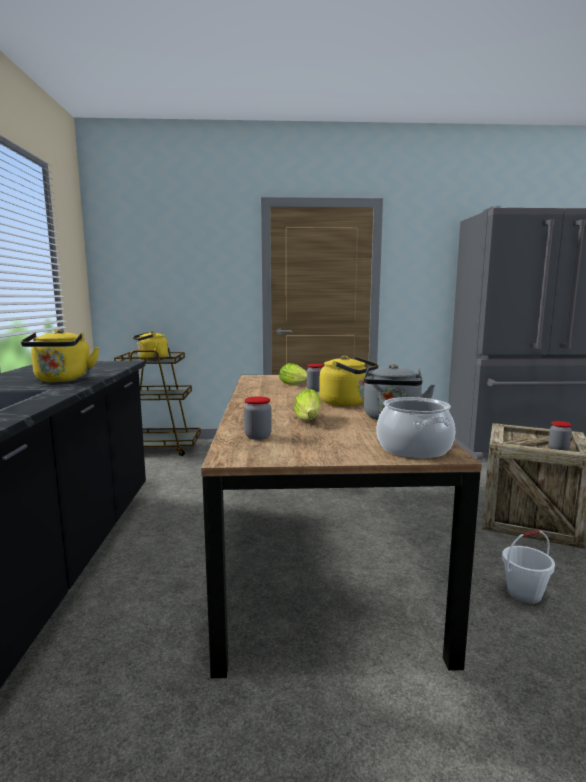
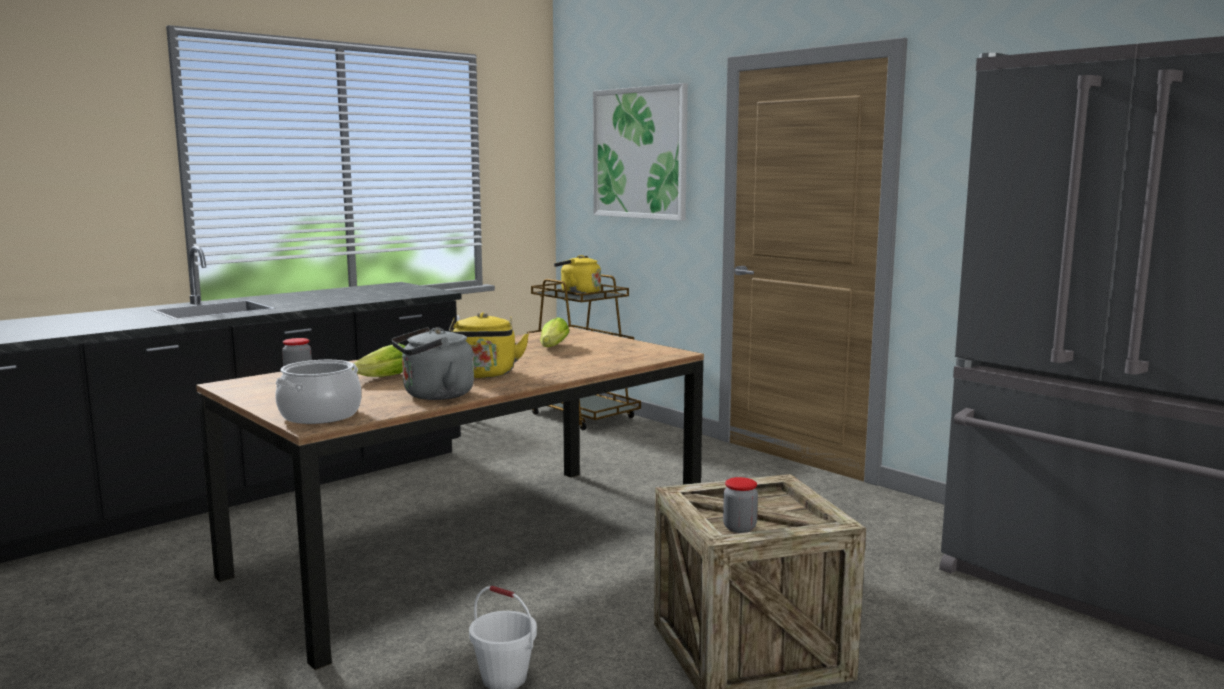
camera: 50 degrees right, 0 degrees up
yellow kettle [21,329,99,382] -> none
jar [307,364,324,392] -> none
none -> picture [593,83,688,221]

